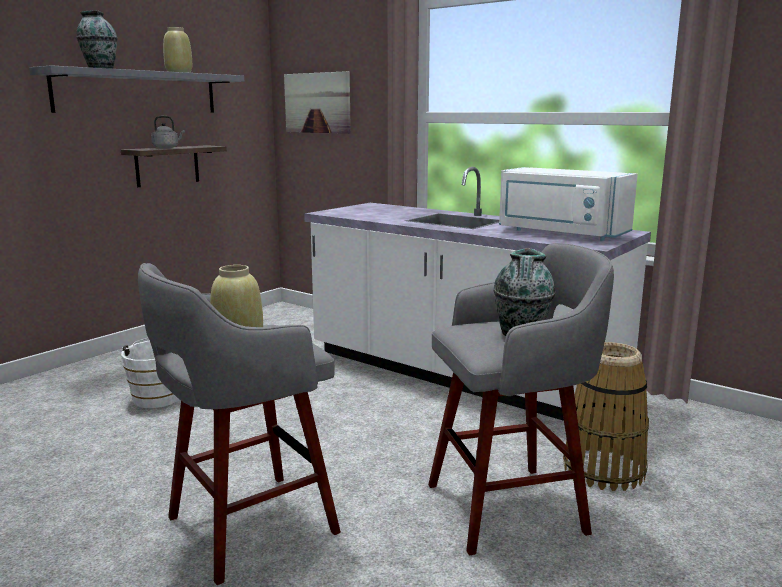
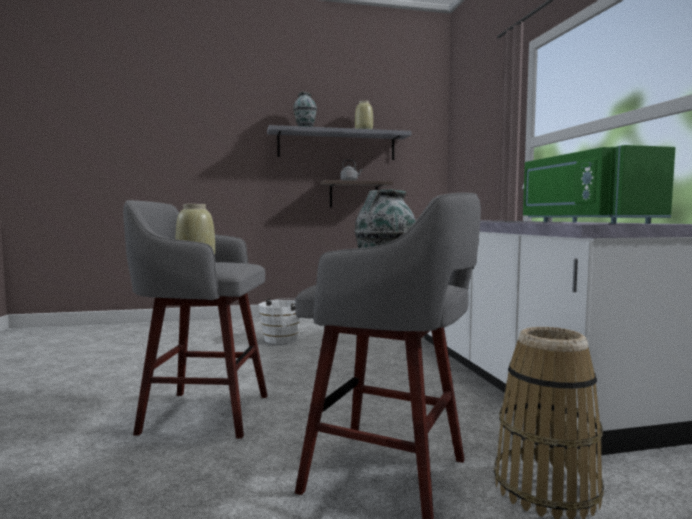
camera: 40 degrees right, 10 degrees down
picture [284,71,351,134] -> none
white microwave [499,167,638,241] -> green microwave [523,145,675,224]

